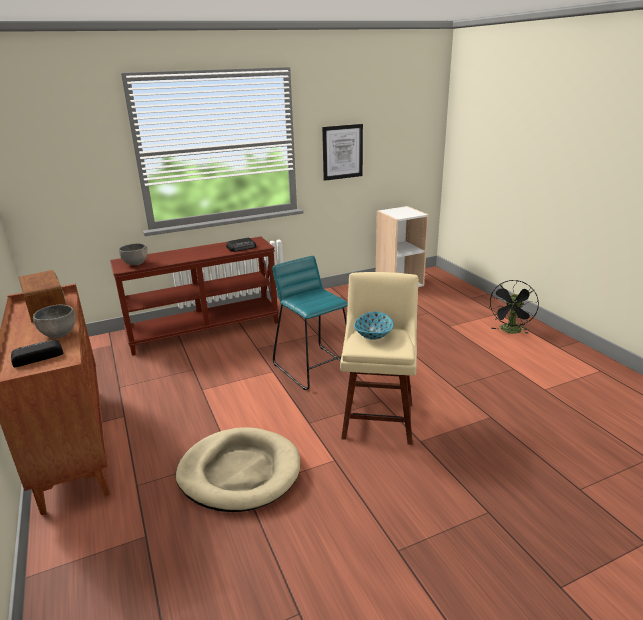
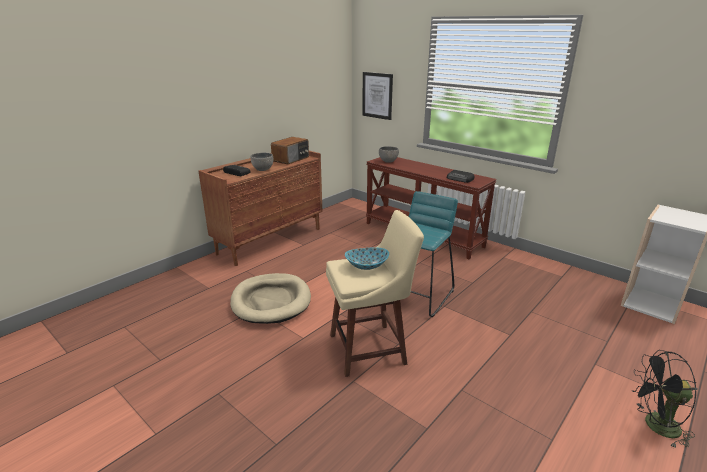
camera: 65 degrees right, 0 degrees up
picture [322,124,363,181] -> picture moved to [362,72,393,120]

